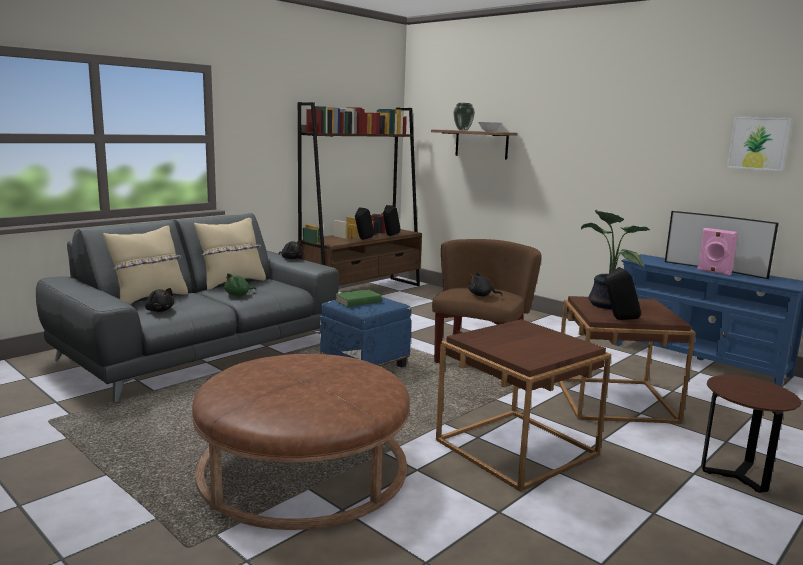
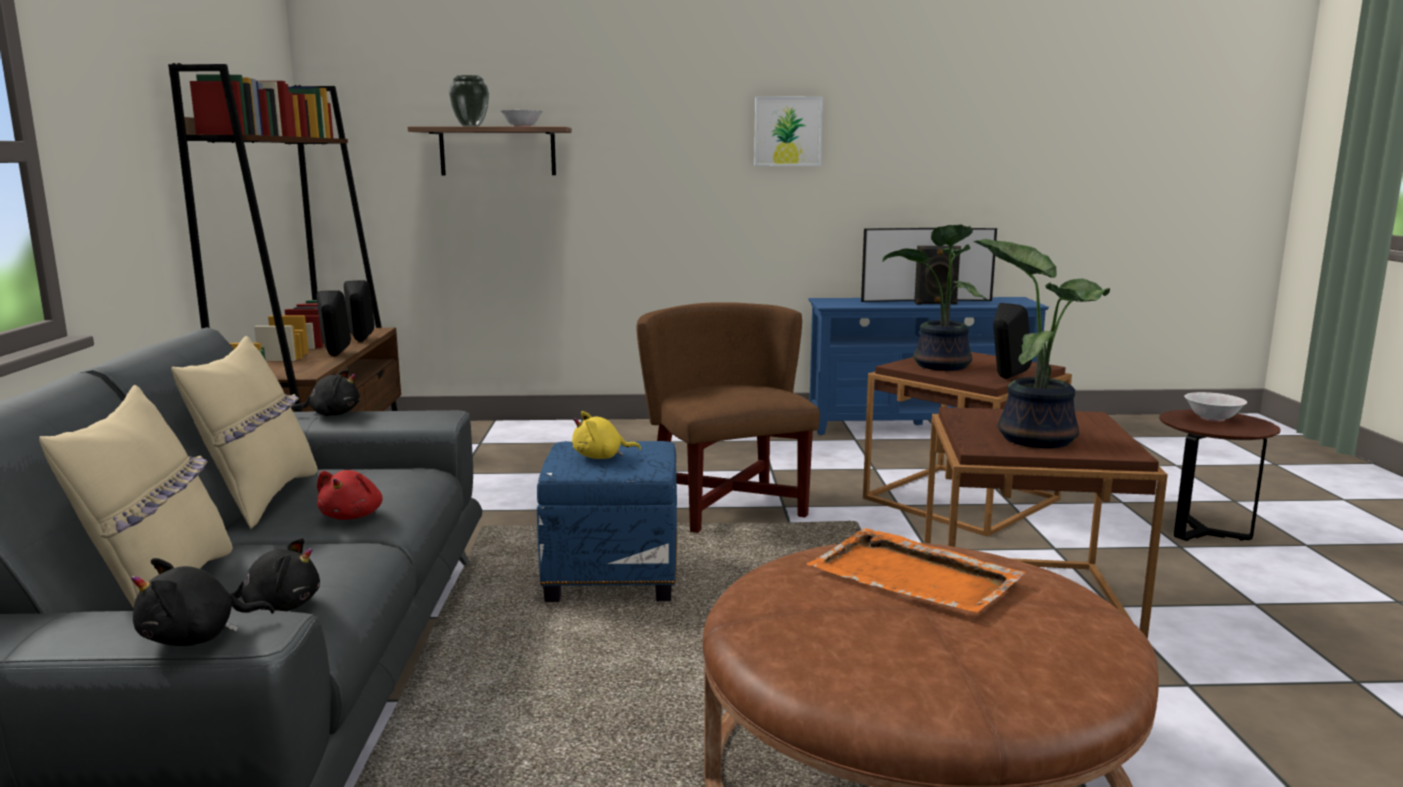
camera: 45 degrees left, 0 degrees up
green plush toy [224,273,257,296] -> red plush toy [317,470,383,520]
green book [335,289,382,307] -> yellow plush toy [572,411,641,459]
black plush toy [468,272,502,297] -> black plush toy moved to [131,558,275,646]
pink speaker [697,228,738,276] -> black speaker [914,246,961,304]
picture [727,117,792,171] -> picture moved to [754,97,823,166]
none -> orange tray [807,528,1026,613]
none -> potted plant [974,239,1110,448]
none -> white bowl [1184,392,1247,422]

